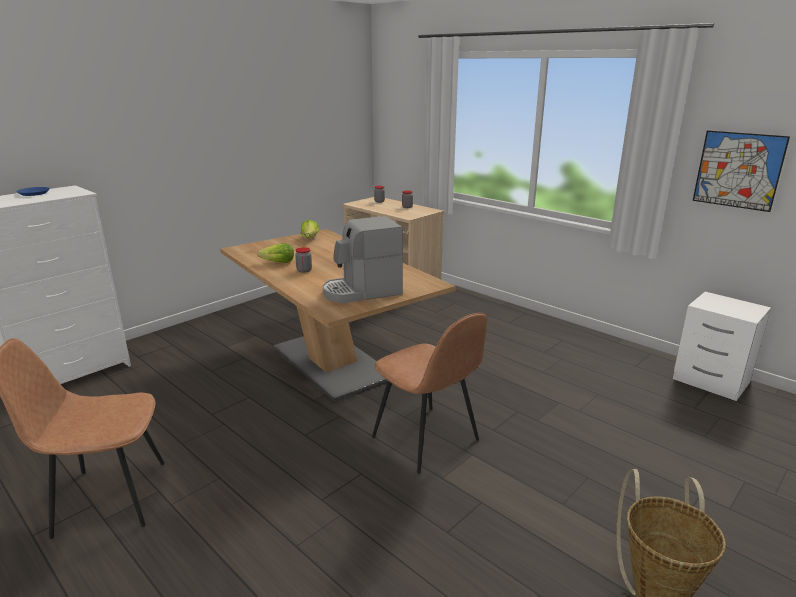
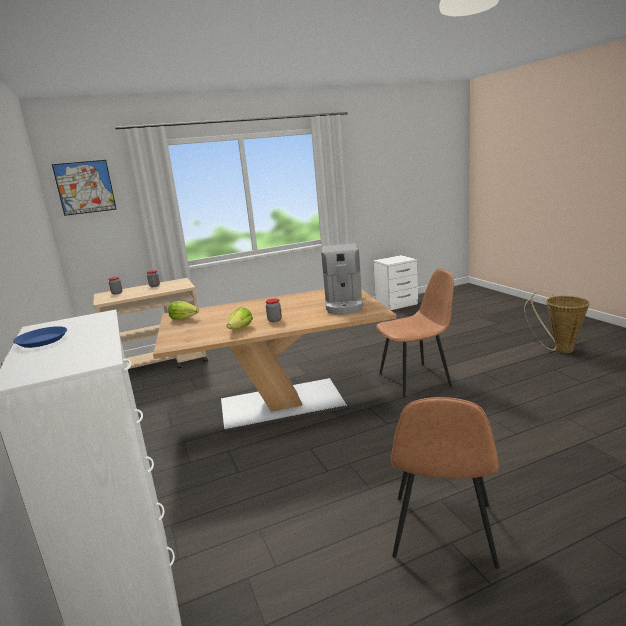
camera: 65 degrees left, 5 degrees down
picture [693,130,790,212] -> picture moved to [52,160,117,216]

